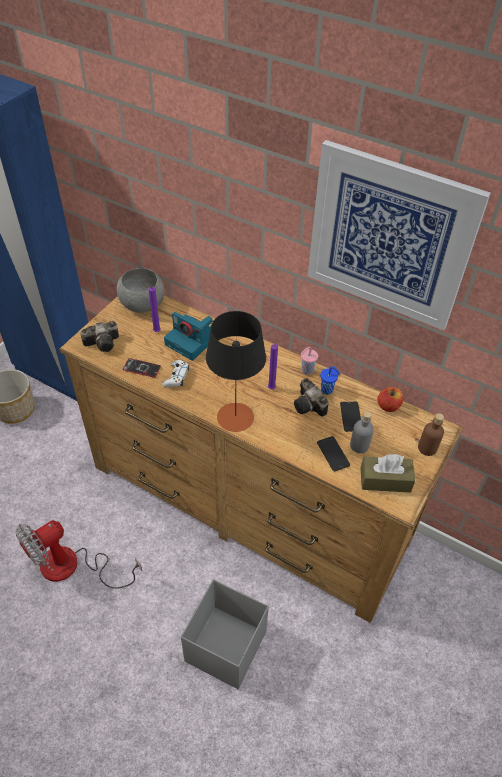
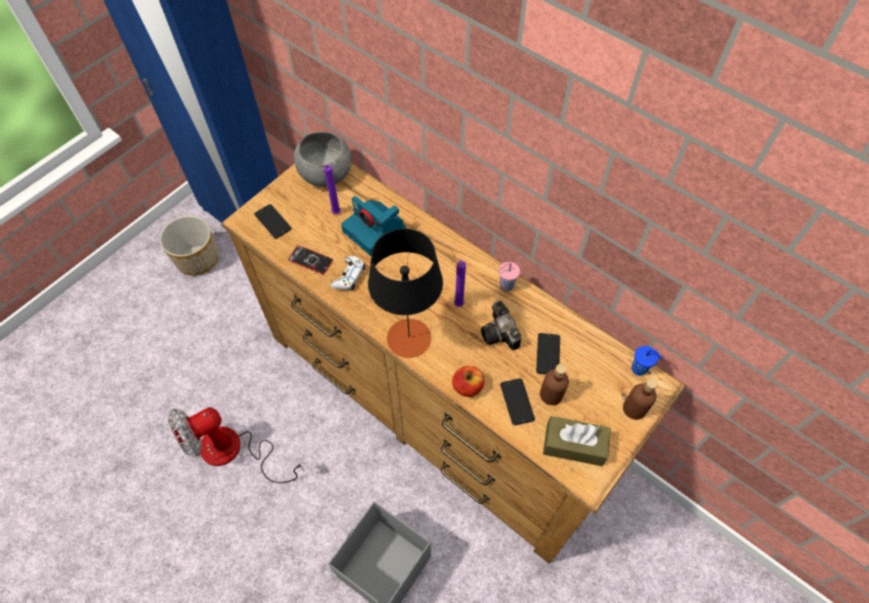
camera: 10 degrees right, 10 degrees up
camera [80,321,119,352] -> phone [254,204,292,239]
picture [308,140,491,330] -> none
blue cup [320,366,341,395] -> blue cup moved to [631,346,662,376]
grey bottle [350,411,374,453] -> brown bottle [540,364,569,405]
apple [378,387,403,412] -> apple moved to [452,366,485,397]

